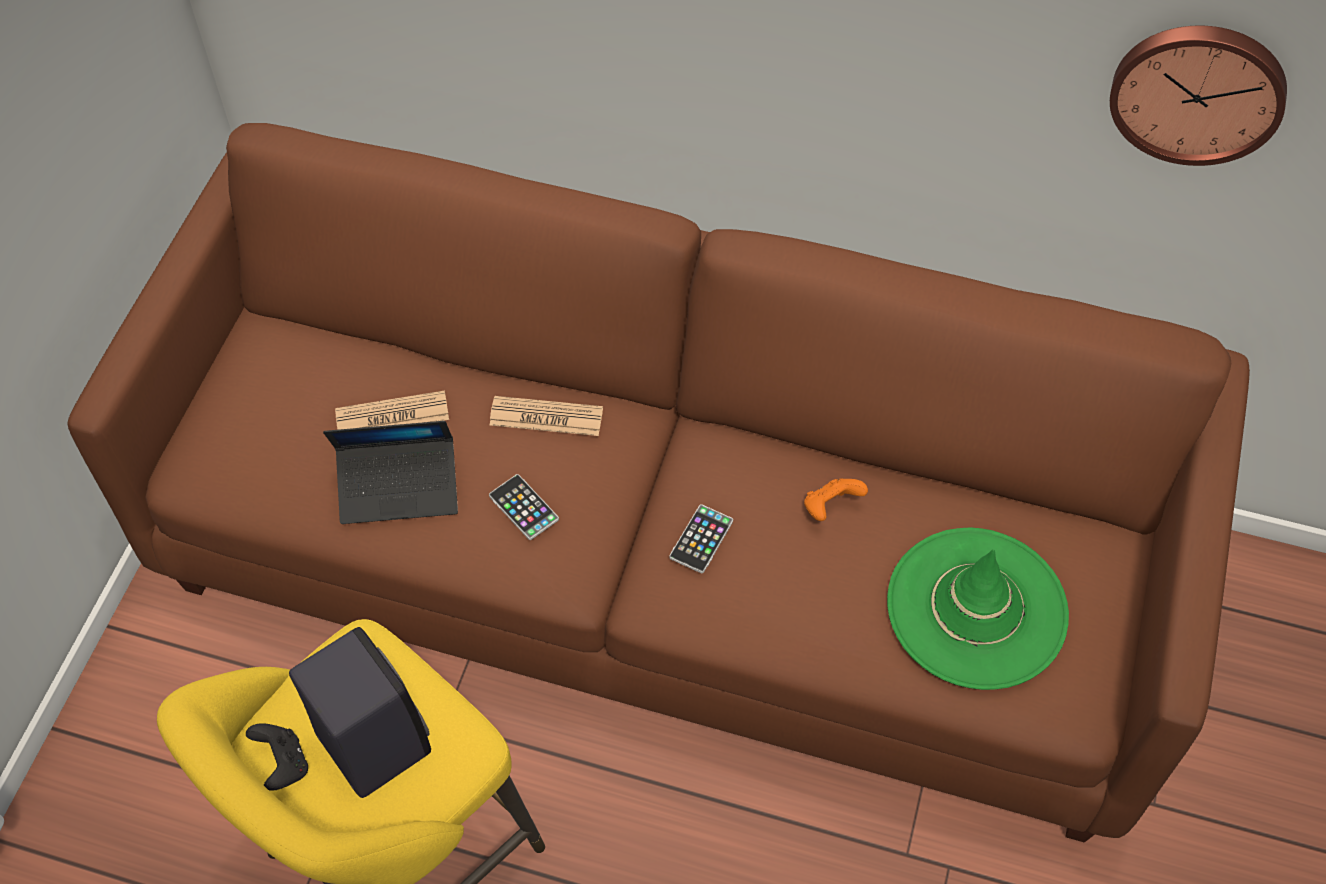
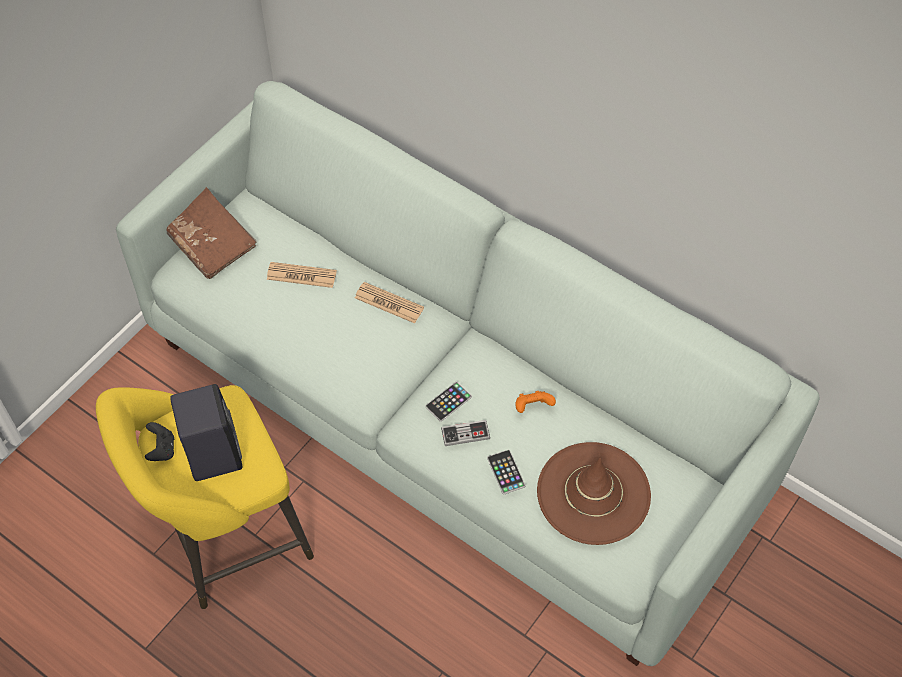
camera: 20 degrees right, 0 degrees up
brown sofa [67,123,1250,843] -> white sofa [116,81,820,666]
laptop [323,421,458,524] -> none
phone [489,474,559,540] -> phone moved to [487,450,525,495]
green hat [887,527,1069,690] -> brown hat [537,442,651,545]
wall clock [1110,26,1287,166] -> none
none -> brown book [166,187,257,279]
none -> game controller [441,420,490,446]

